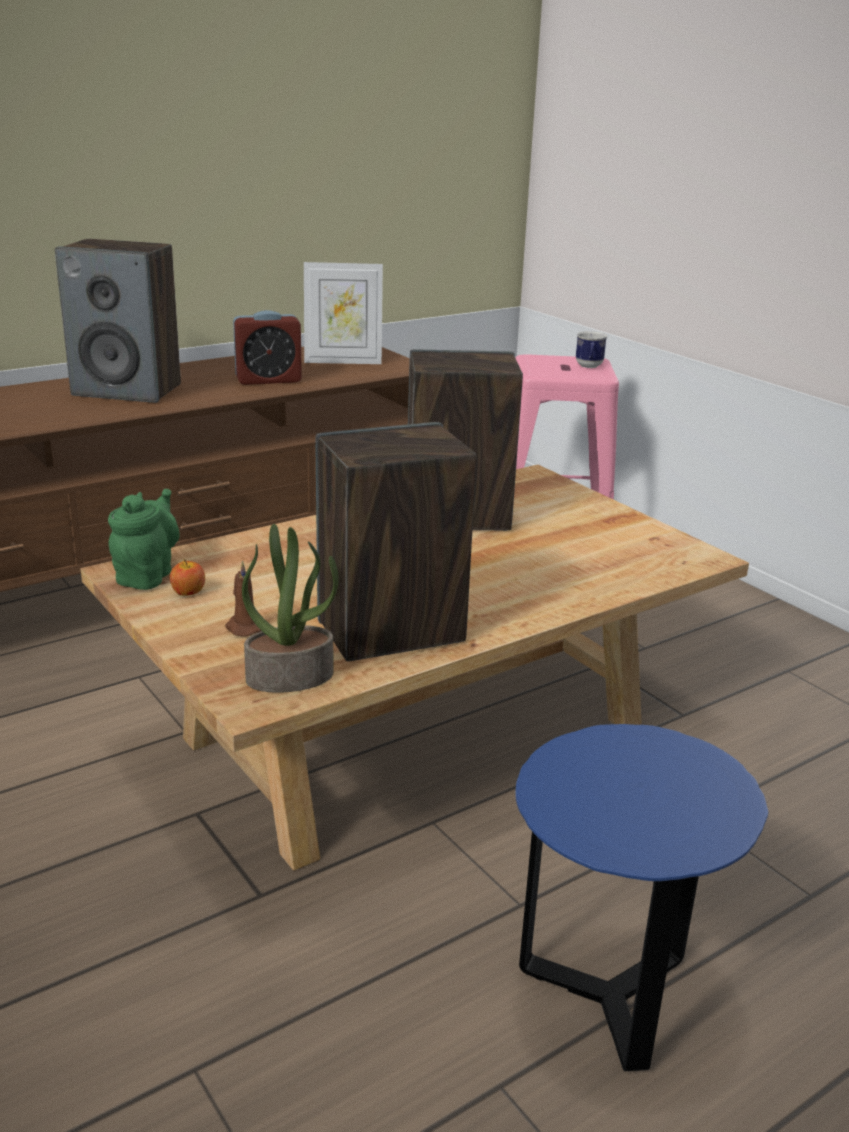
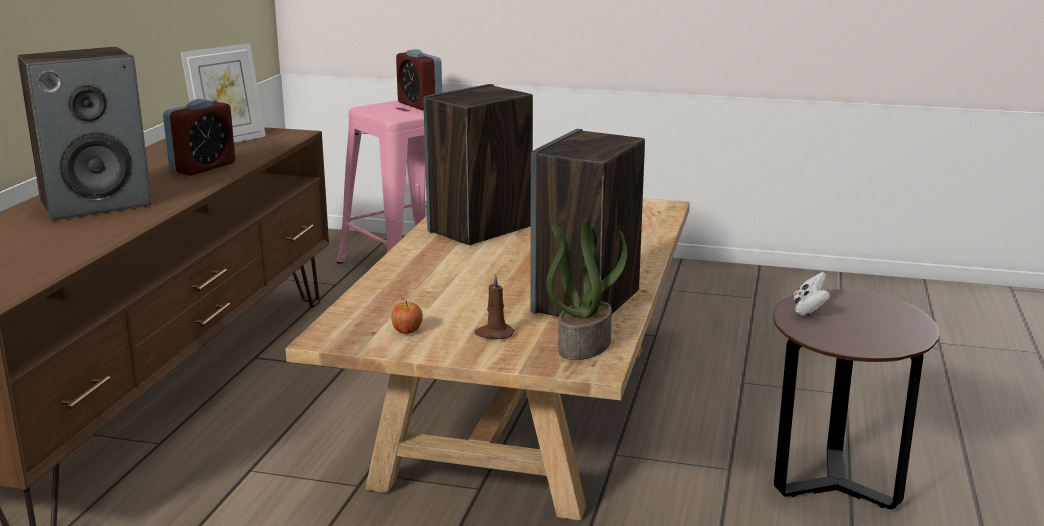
camera: 40 degrees left, 5 degrees down
green teapot [108,489,180,590] -> none
blue side table [515,724,768,1071] -> brown side table [773,289,940,509]
mug [576,331,607,368] -> alarm clock [396,49,442,110]
none -> white game controller [794,272,831,316]

